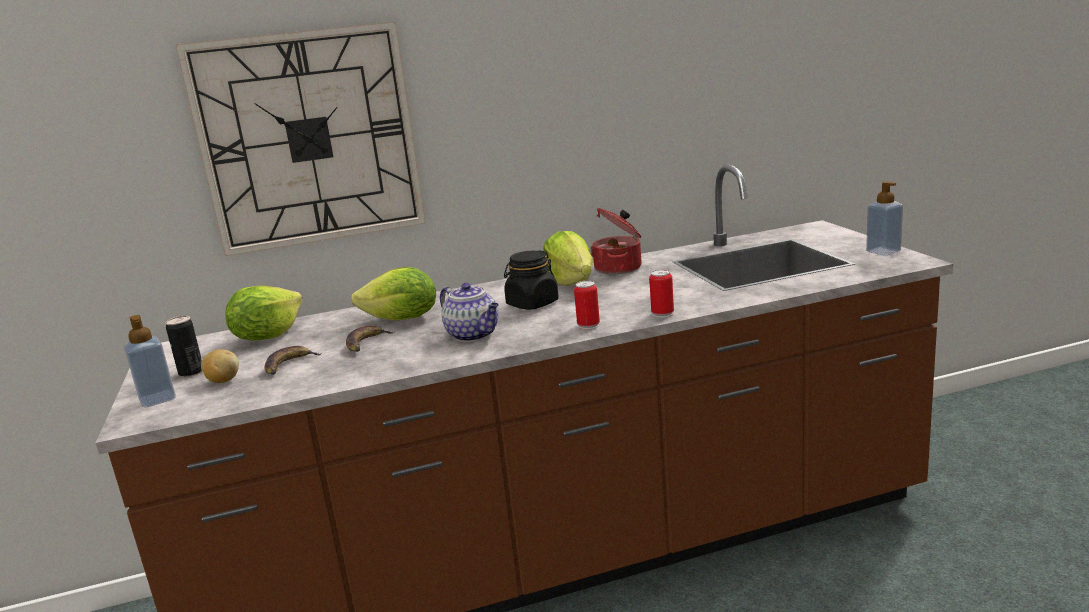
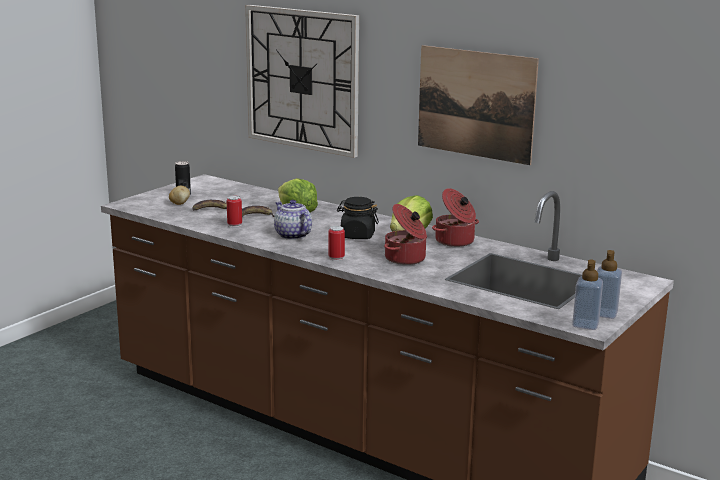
camera: 50 degrees right, 0 degrees up
soap dispenser [124,315,176,408] -> soap dispenser moved to [572,260,603,330]
lettuce [225,285,303,341] -> none
teapot [440,283,499,342] -> teapot turned 135 degrees clockwise [274,200,312,240]
can [649,269,674,318] -> can moved to [227,196,242,227]
none -> cooking pot [384,204,427,265]
none -> picture [418,45,539,165]

